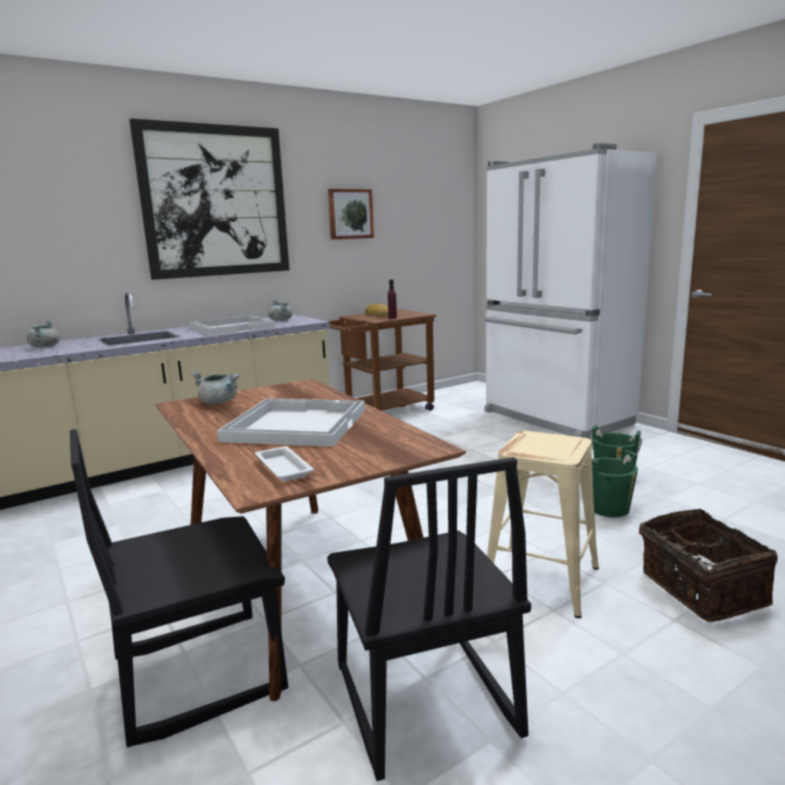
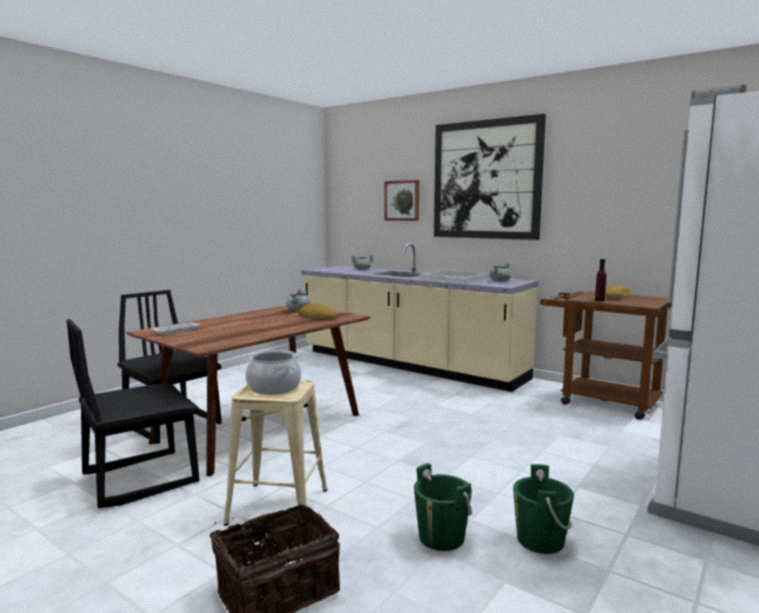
camera: 70 degrees right, 5 degrees down
white tray [217,398,365,447] -> none
picture [328,189,374,240] -> picture moved to [384,180,419,221]
none -> cooking pot [245,350,301,395]
none -> bread [299,304,338,319]

